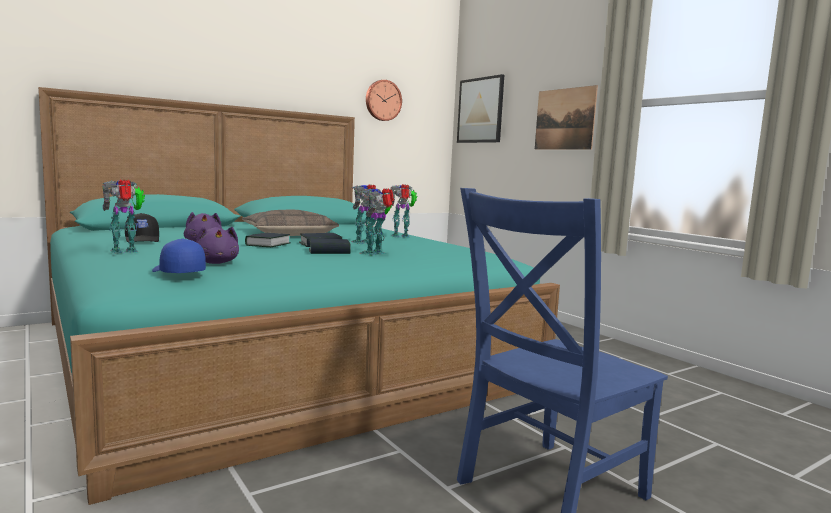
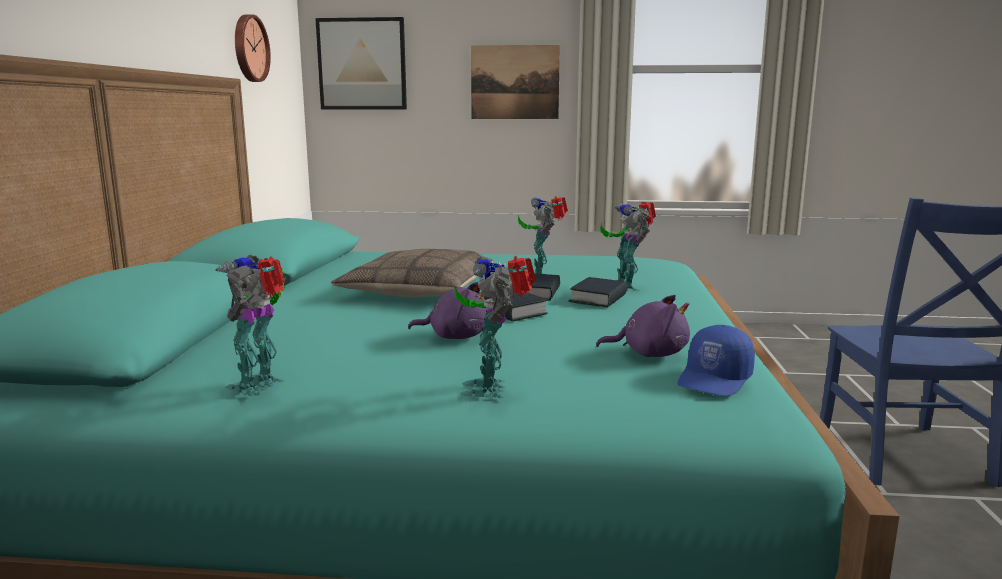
camera: 50 degrees left, 5 degrees up
black cap [125,213,159,243] -> none
blue cap [152,238,206,273] -> blue cap turned 45 degrees counterclockwise [677,325,755,396]
toy robot [390,184,417,238] -> toy robot moved to [215,255,285,396]

